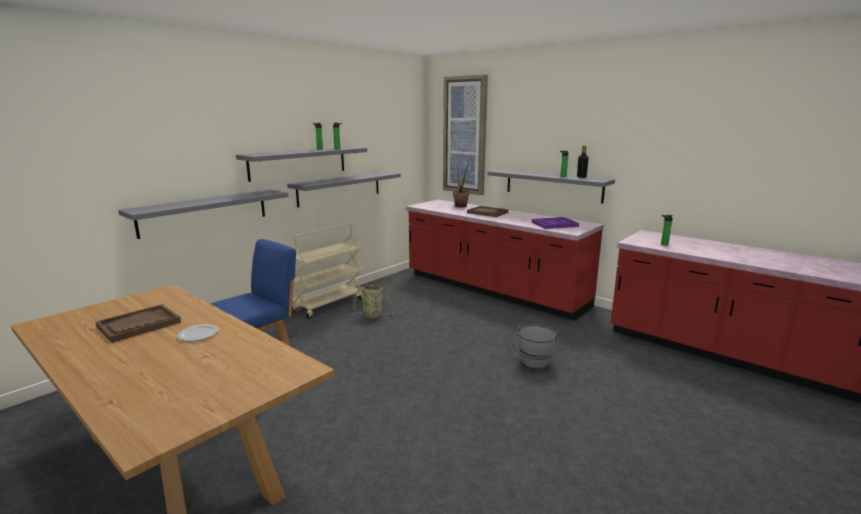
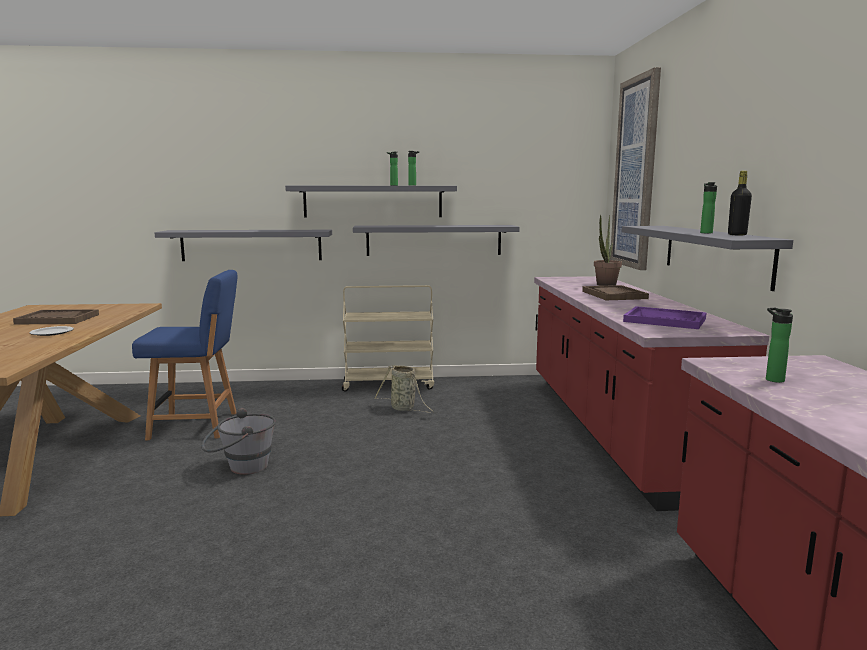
camera: 45 degrees right, 5 degrees down
grey bucket [512,324,560,369] -> grey bucket moved to [201,408,276,475]

